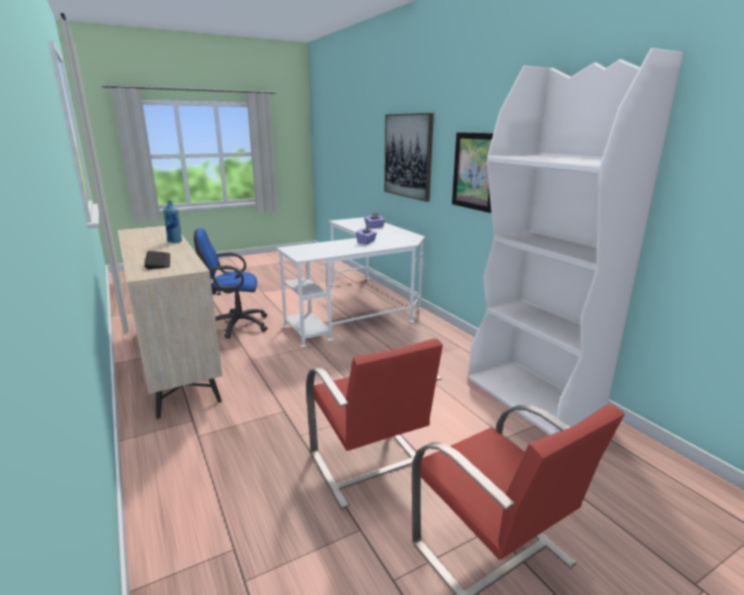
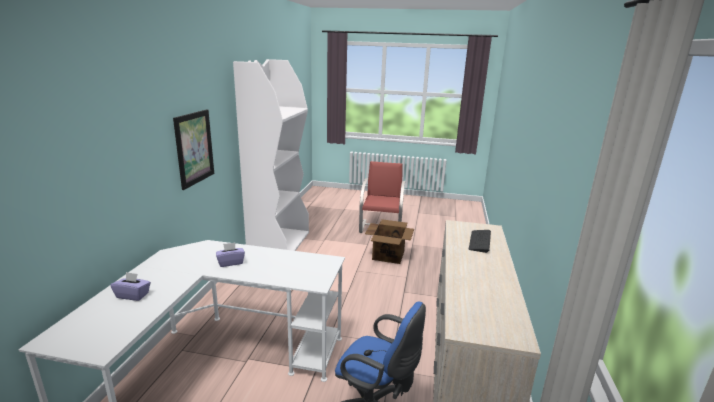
camera: 140 degrees left, 0 degrees up
blue bottle [163,201,182,243] -> none
red chair [306,339,443,509] -> cardboard box [365,219,414,264]
picture [384,113,434,202] -> none

